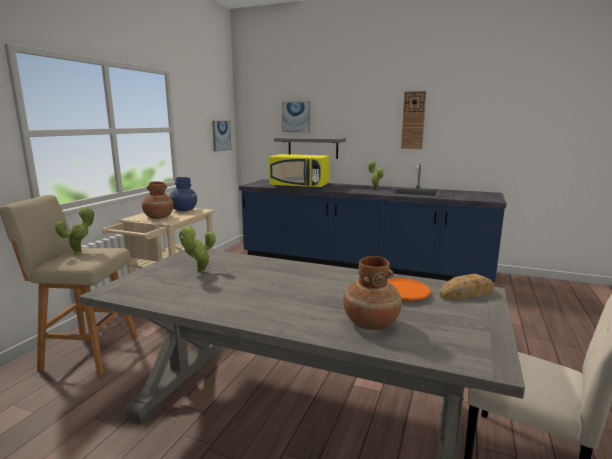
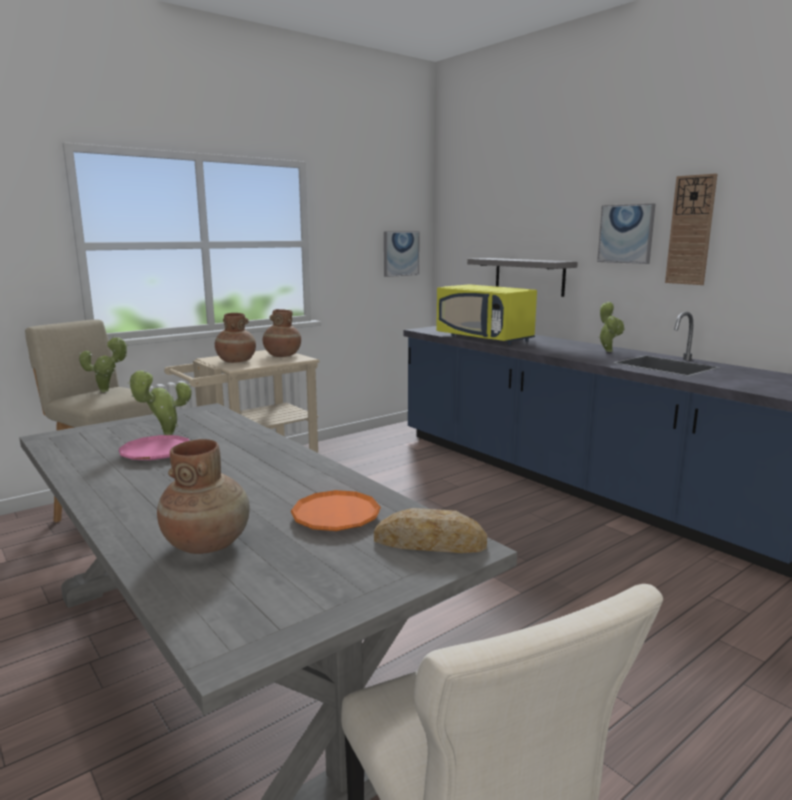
camera: 30 degrees right, 0 degrees up
blue vase [169,177,197,211] -> brown vase [262,309,301,357]
picture [282,101,310,132] -> picture moved to [597,203,655,264]
none -> pink plate [119,435,190,460]

